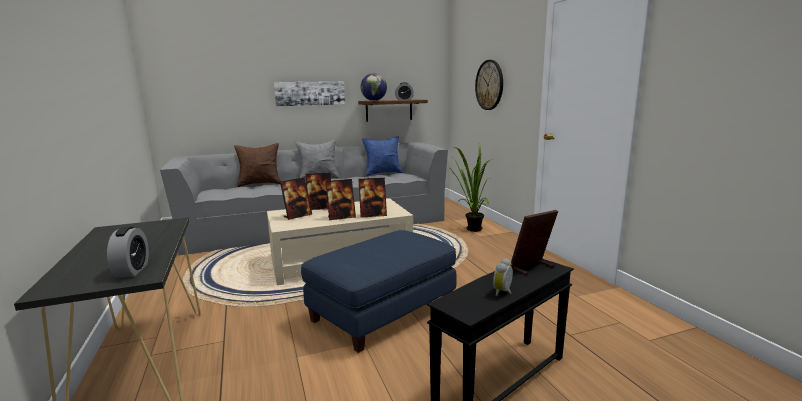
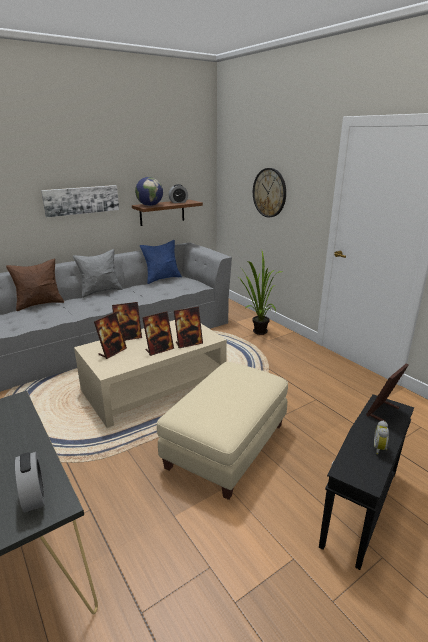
camera: 15 degrees left, 10 degrees up
blue ottoman [301,230,456,353] -> beige ottoman [157,362,288,500]

